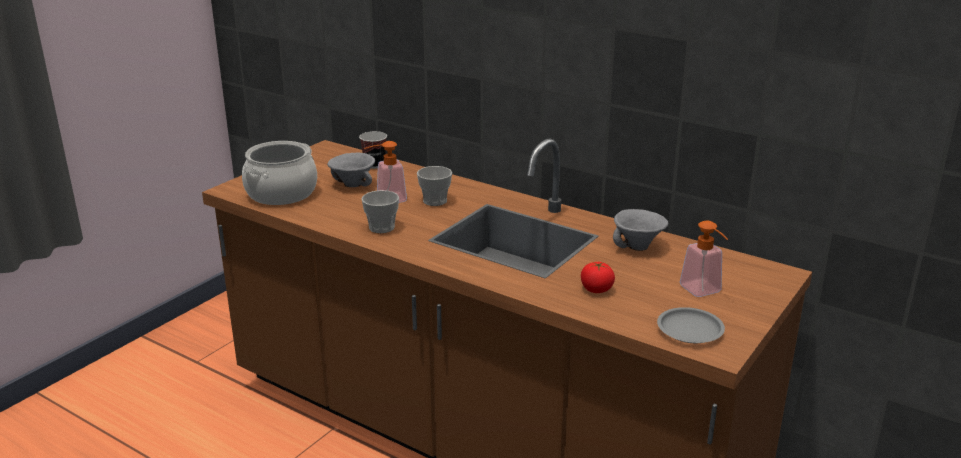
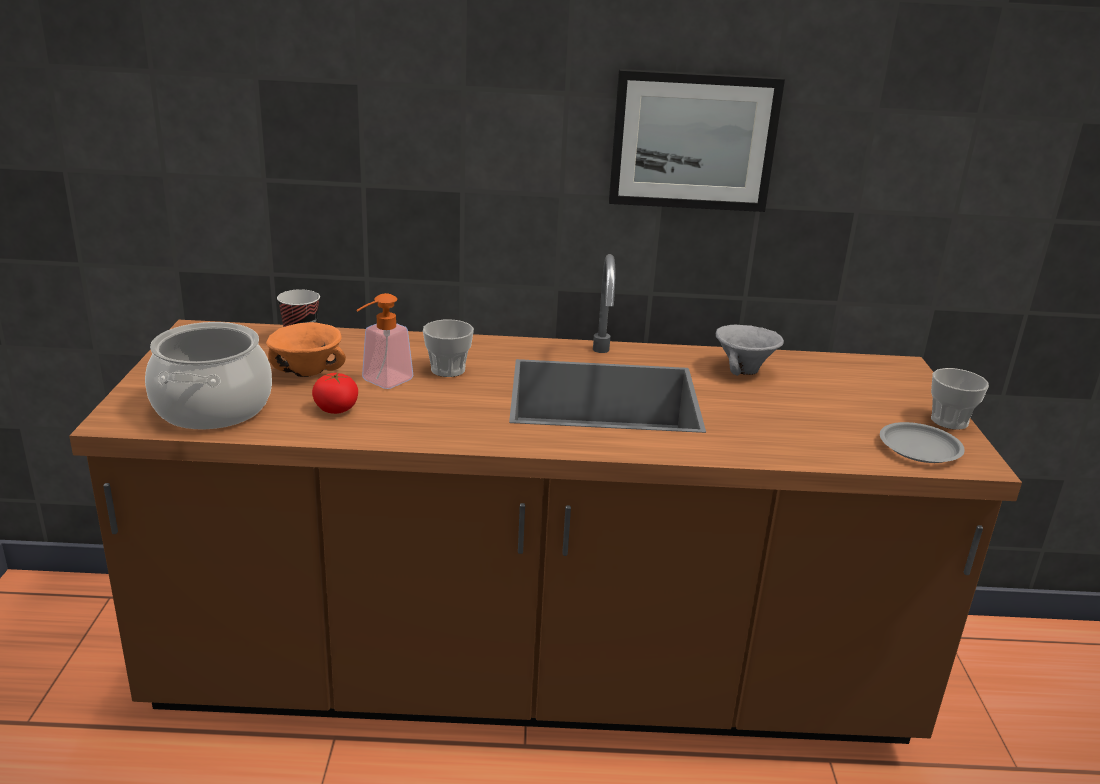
camera: 35 degrees left, 0 degrees up
grey bowl [327,153,375,187] -> orange bowl [266,322,346,377]
cup [361,190,399,233] -> cup moved to [931,368,989,430]
tomato [581,262,615,293] -> tomato moved to [312,373,358,414]
soap dispenser [680,220,728,297] -> none
none -> picture [609,69,785,212]

